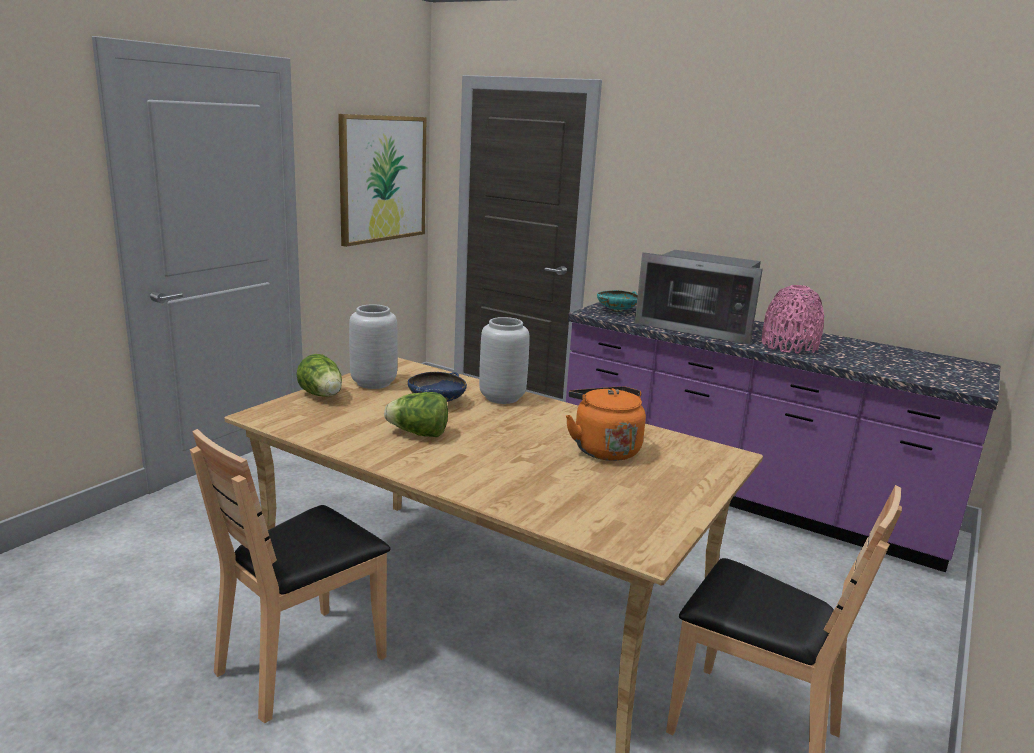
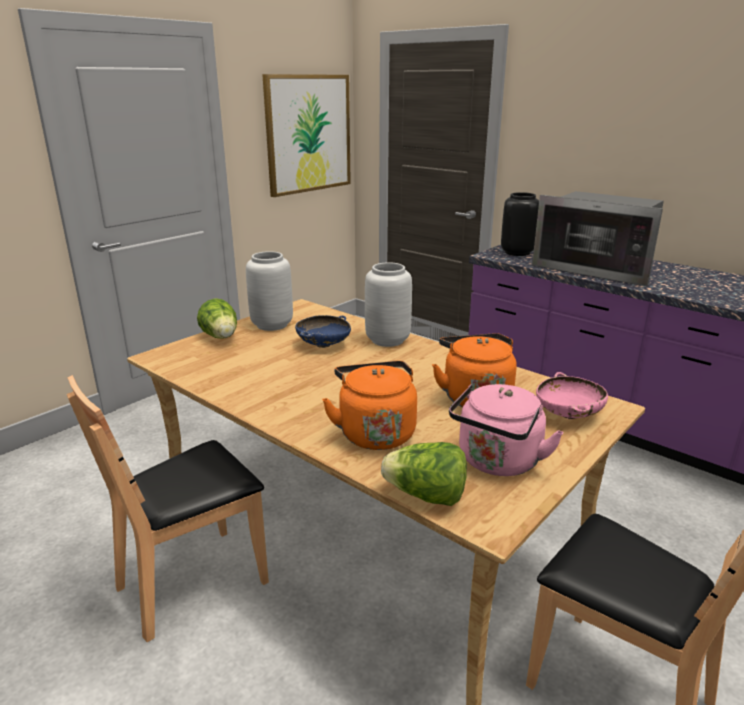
camera: 10 degrees right, 5 degrees up
lettuce [384,392,448,437] -> lettuce moved to [381,442,467,506]
turquoise bowl [597,290,638,312] -> black vase [501,192,539,256]
pink vase [762,285,824,354] -> none
none -> orange kettle [322,361,417,450]
none -> pink kettle [449,384,564,476]
none -> pink bowl [536,372,608,419]

